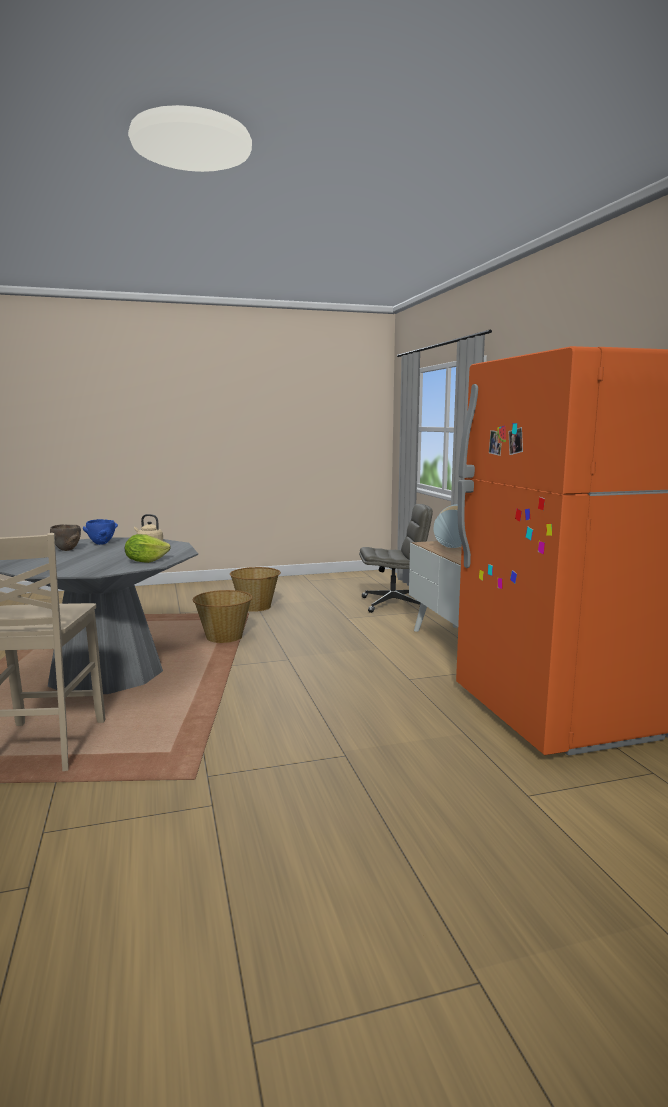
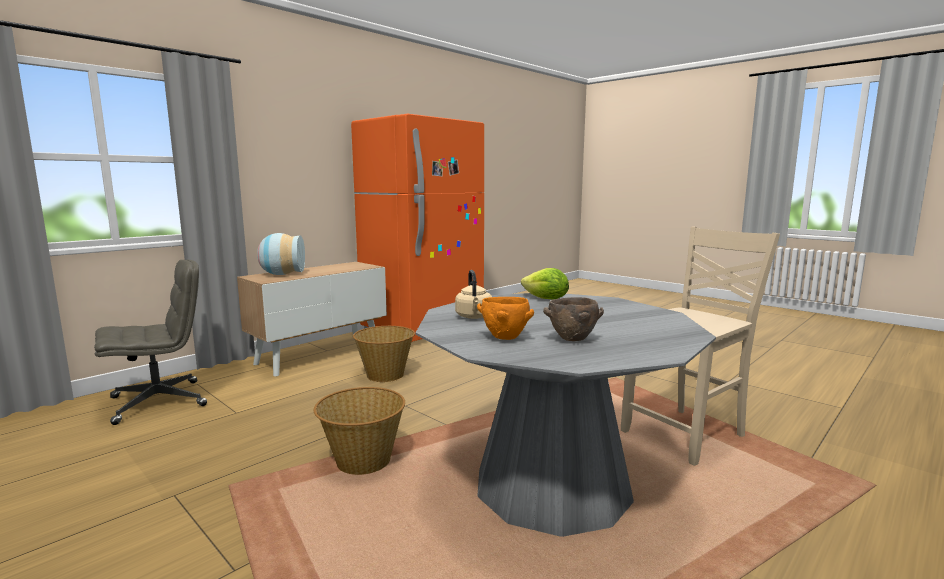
camera: 120 degrees left, 0 degrees up
blue bowl [83,519,118,545] -> orange bowl [477,297,534,340]
basket [230,567,281,612] -> basket moved to [353,326,415,382]
grey office chair [359,504,433,613] -> grey office chair turned 90 degrees clockwise [94,260,207,425]

